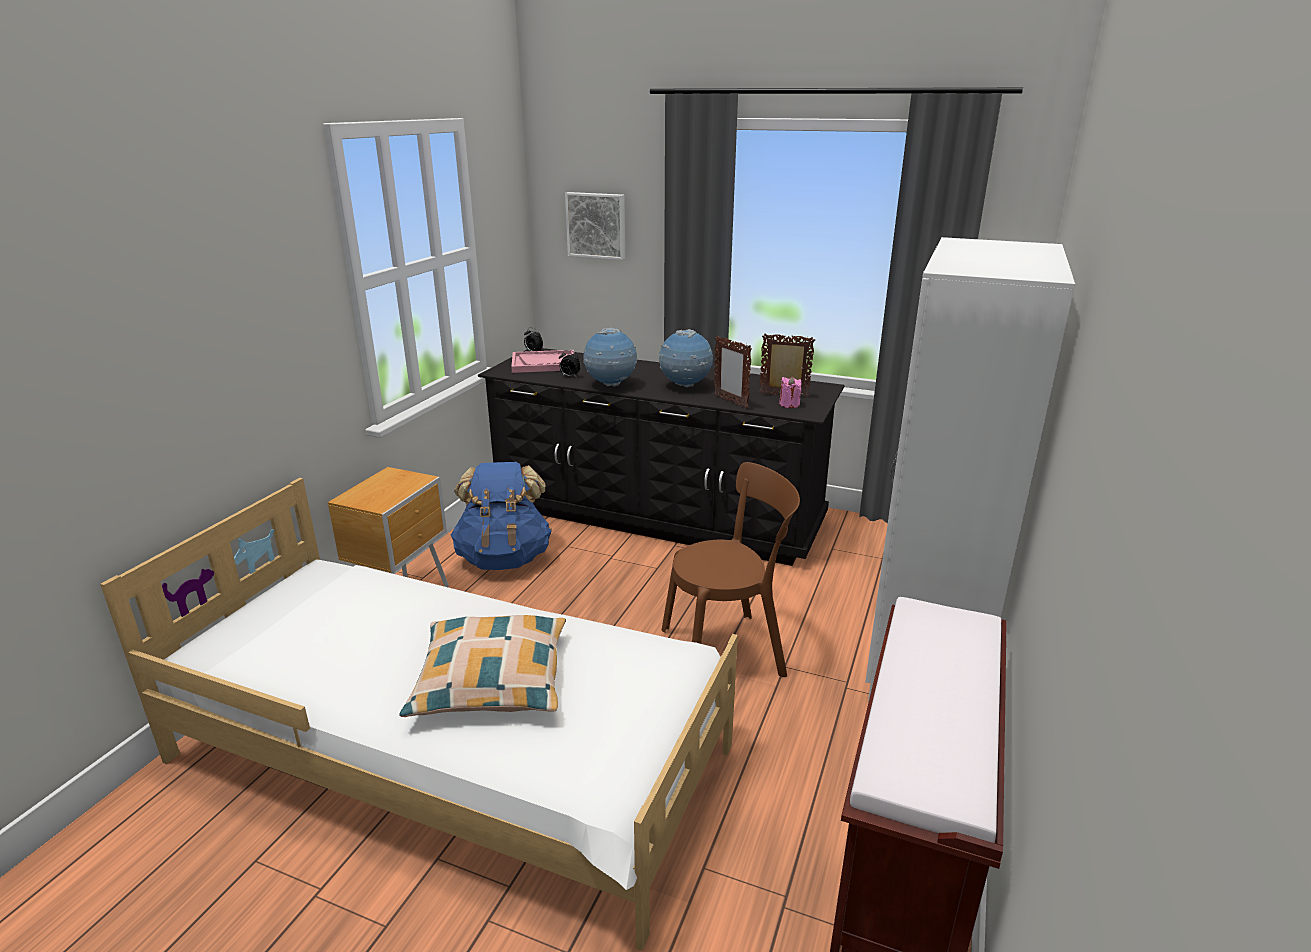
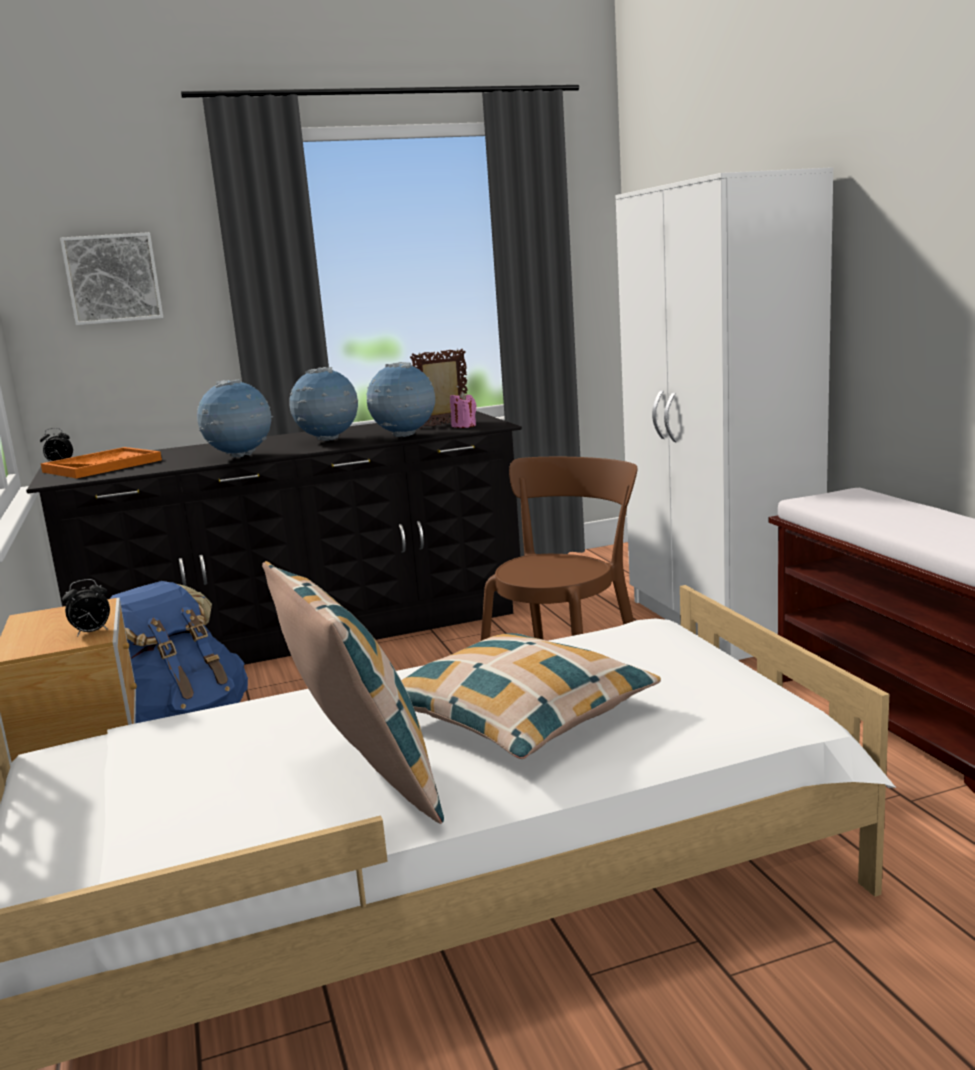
camera: 40 degrees left, 10 degrees down
pink tray [511,350,574,373] -> orange tray [41,447,162,479]
alarm clock [559,350,581,377] -> alarm clock moved to [62,579,110,637]
picture frame [714,336,752,409] -> globe [367,362,435,437]
none -> pillow [262,561,444,824]

